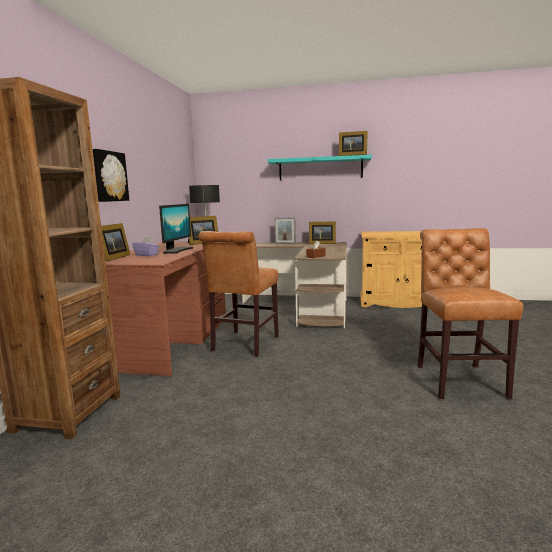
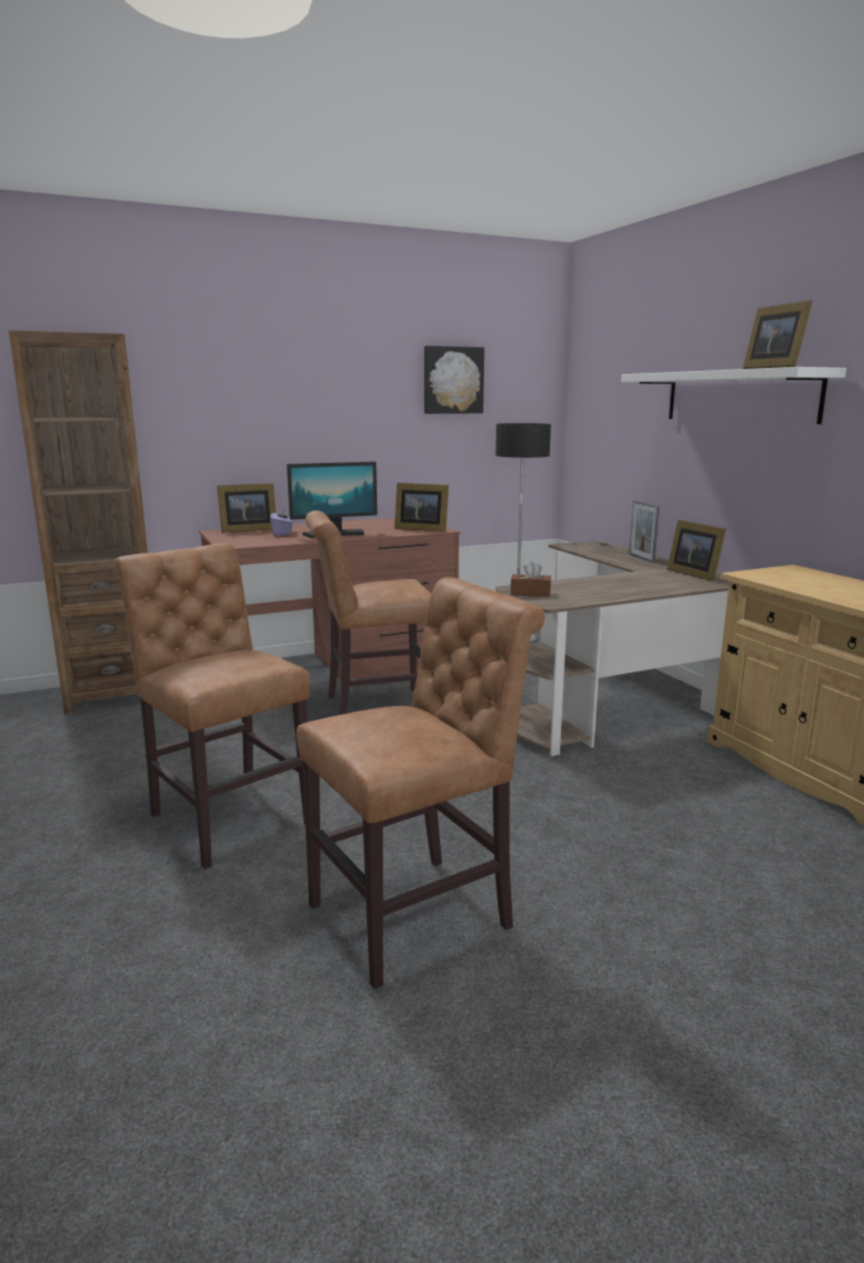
camera: 55 degrees right, 5 degrees up
picture [93,149,129,202] -> picture moved to [424,346,484,414]
turquoise shelf [268,155,372,180] -> white shelf [621,367,847,424]
none -> brown chair [114,543,310,869]

